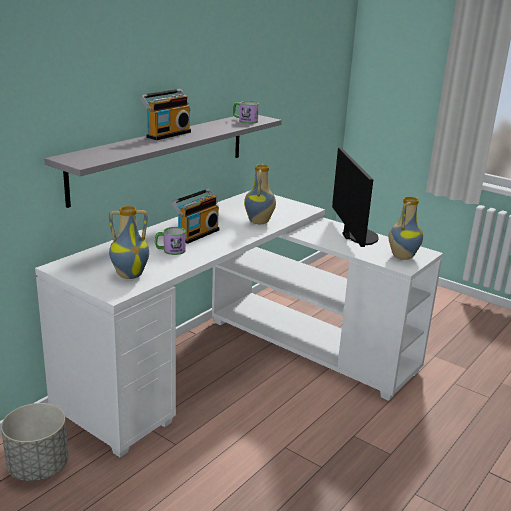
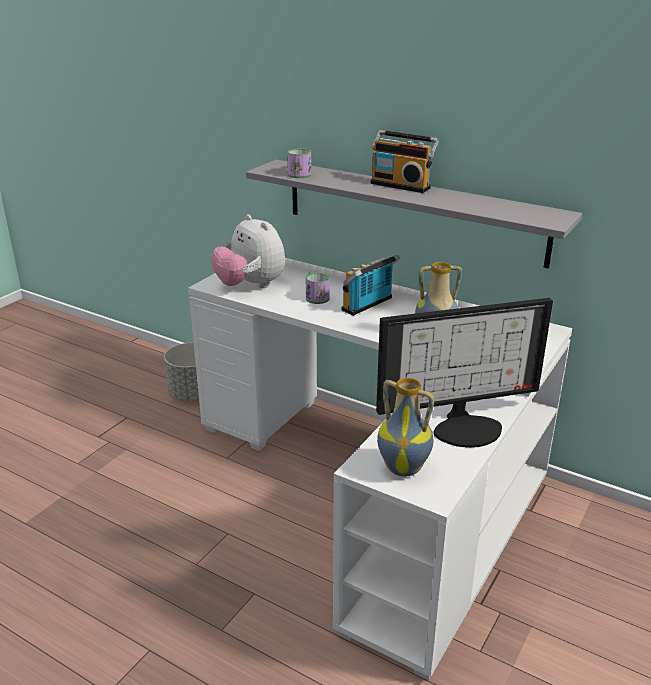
camera: 85 degrees right, 5 degrees up
vase [109,206,149,279] -> plush toy [212,214,285,288]
radio [172,188,219,244] -> radio turned 105 degrees clockwise [342,255,400,316]
mug [233,101,259,124] -> mug moved to [287,148,311,178]

